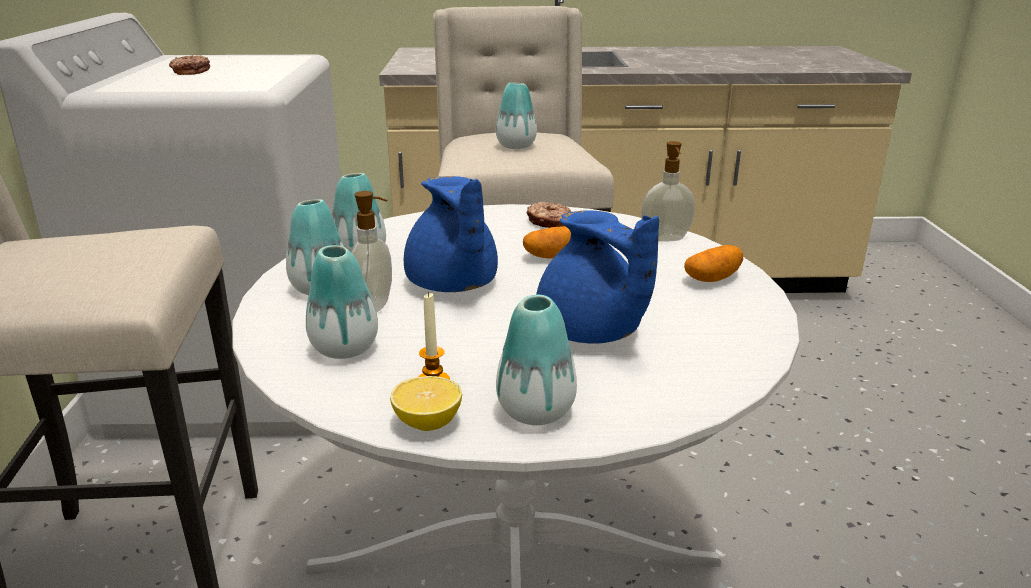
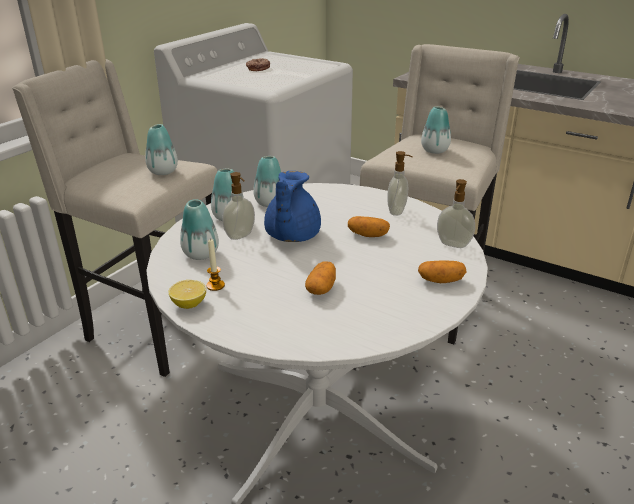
camera: 35 degrees right, 5 degrees up
vase [496,295,577,425] -> vase moved to [145,124,178,175]
donut [527,202,571,228] -> soap dispenser [388,151,413,216]
blue teapot [536,211,659,344] -> potato [305,261,336,295]

